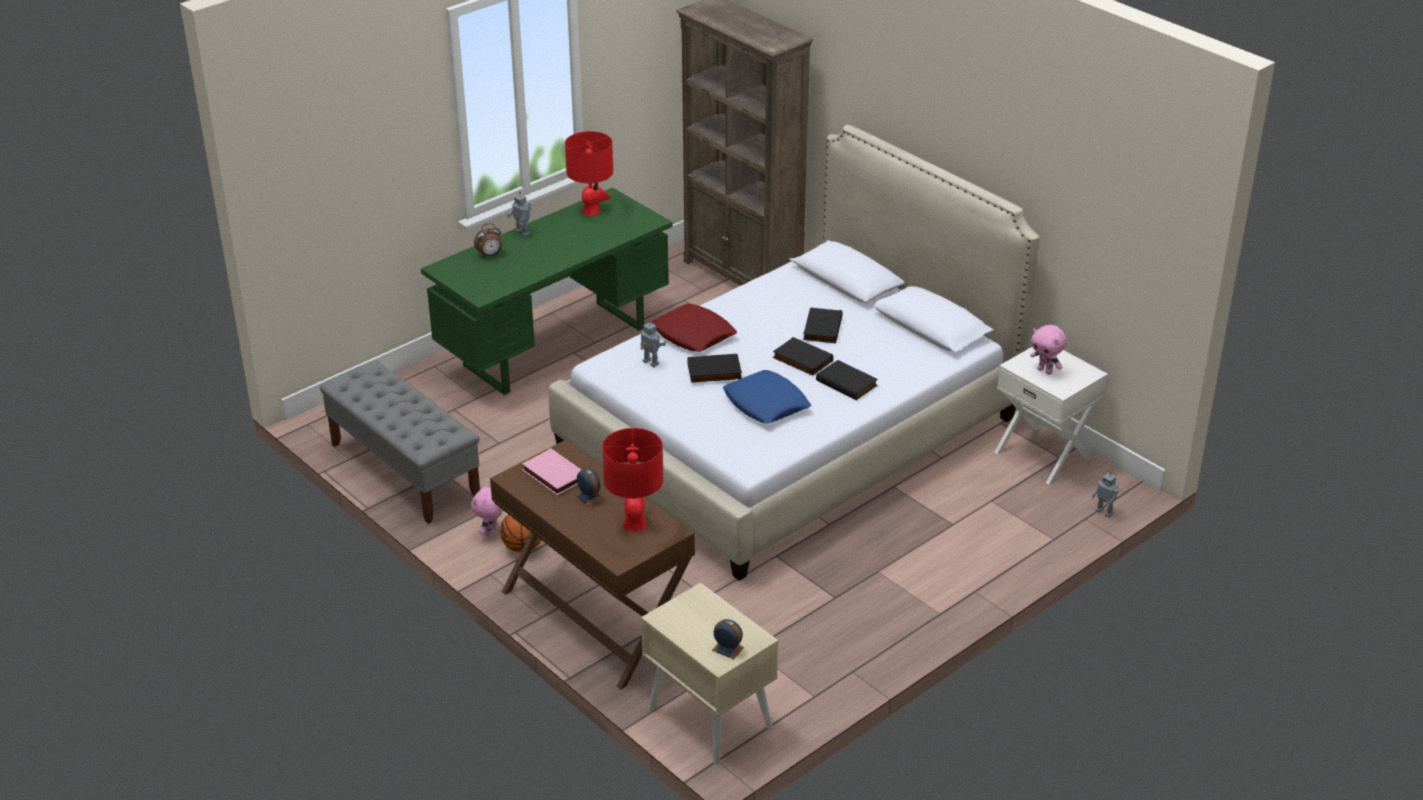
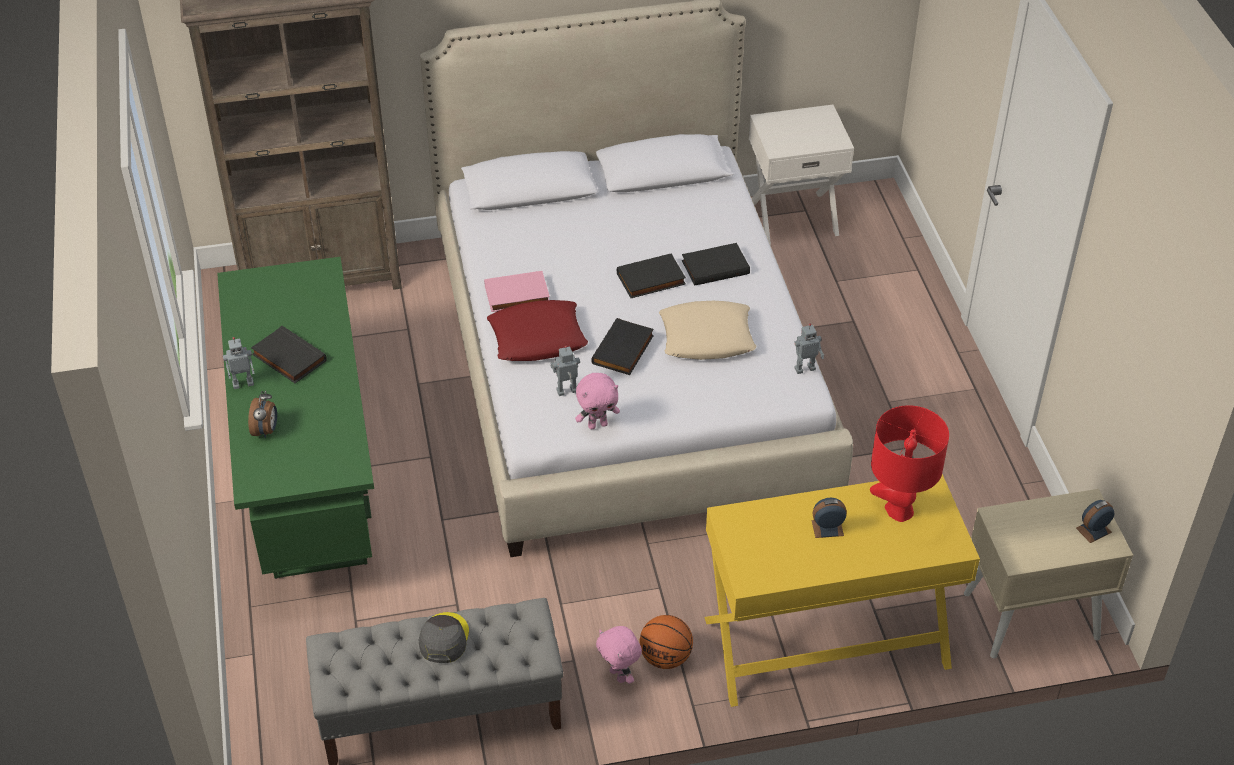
camera: 60 degrees left, 10 degrees up
brown desk [490,440,695,690] -> yellow desk [704,474,980,707]
pink book [522,448,581,496] -> pink book moved to [484,271,550,312]
red table lamp [565,131,613,216] -> none
blue pillow [723,370,811,424] -> beige pillow [659,301,756,360]
black book [803,307,843,343] -> black book moved to [251,326,327,383]
pink plush toy [1030,325,1067,375] -> pink plush toy moved to [575,373,620,429]
toy robot [1092,471,1119,517] -> toy robot moved to [794,323,824,374]
none -> grey cap [418,612,469,663]

